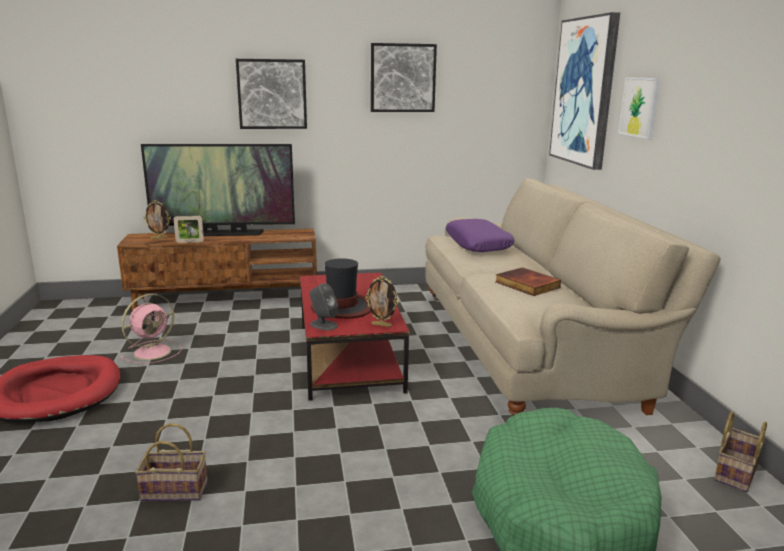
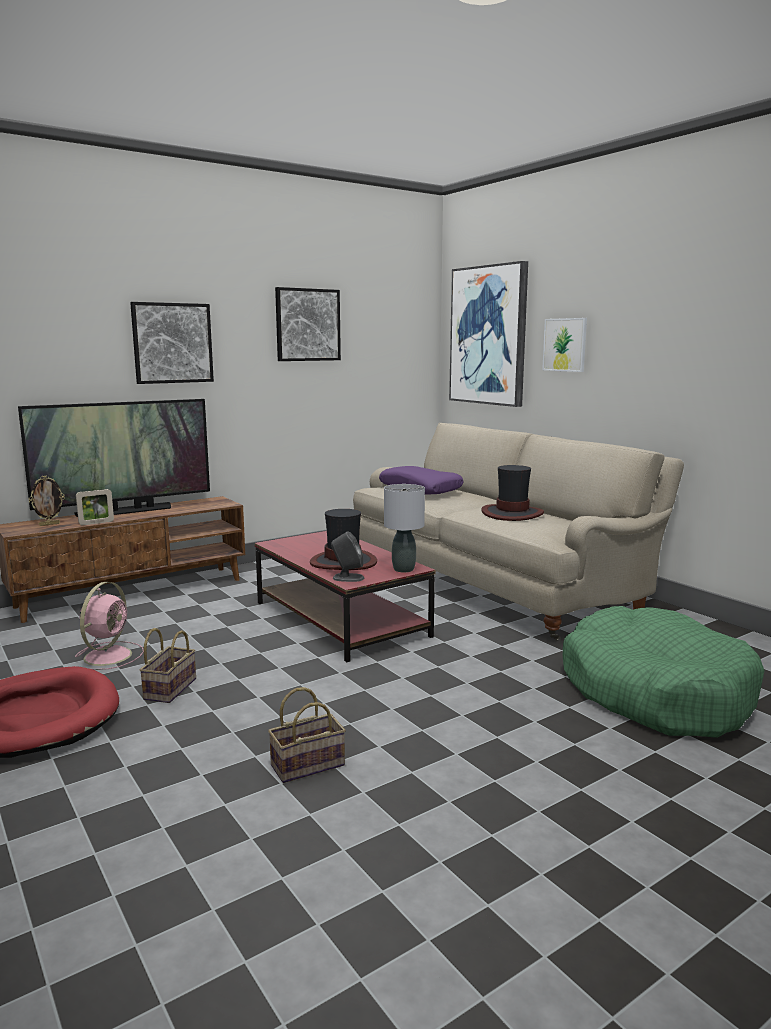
camera: 25 degrees left, 5 degrees down
picture frame [365,276,399,327] -> grey table lamp [384,484,425,572]
book [496,267,561,296] -> hat [482,465,544,521]
basket [714,411,767,492] -> basket moved to [140,628,196,703]

